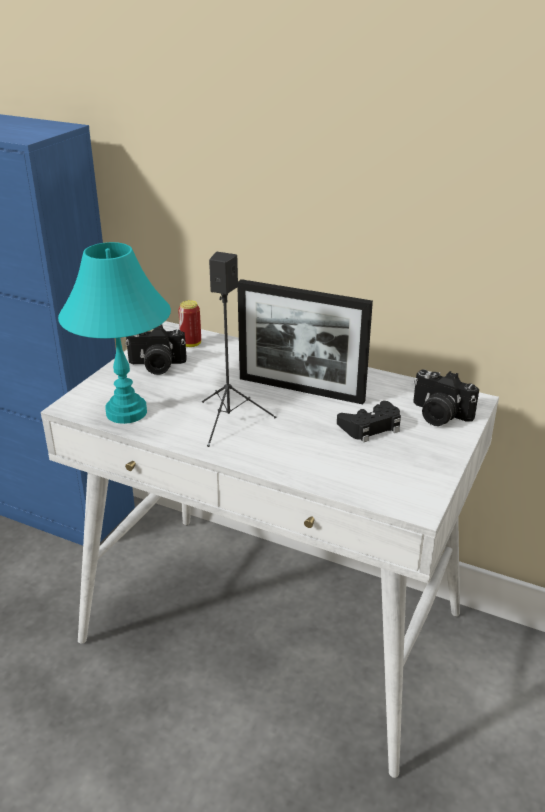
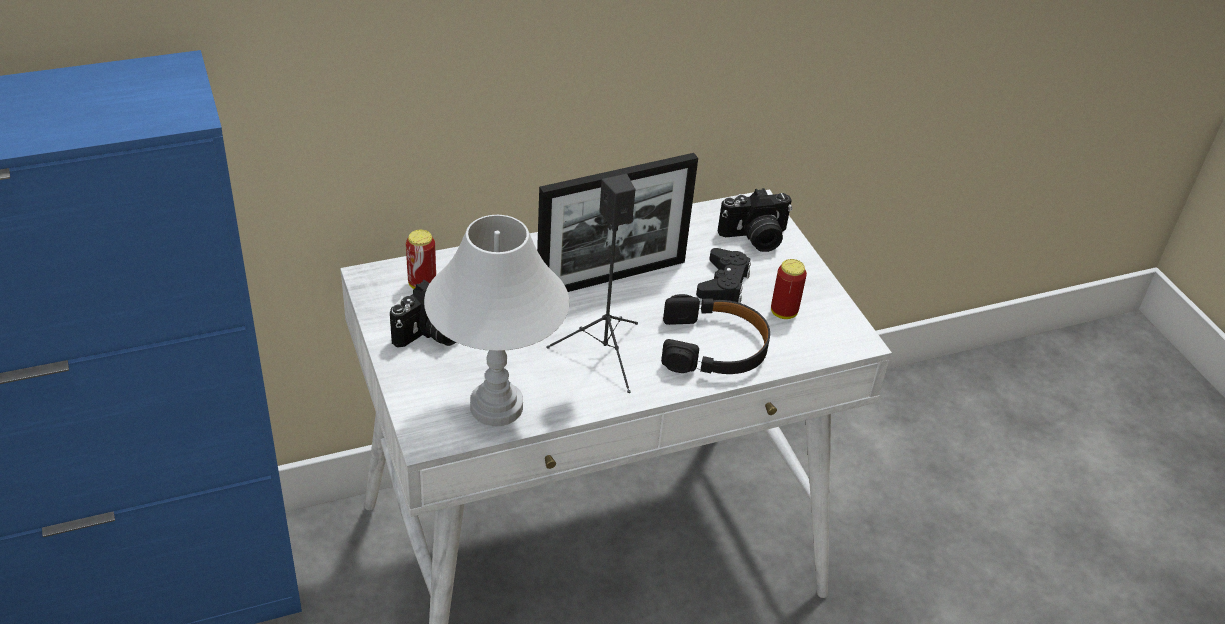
camera: 50 degrees left, 10 degrees up
turquoise table lamp [58,242,171,424] -> white table lamp [424,215,569,426]
none -> black headphones [661,294,770,374]
none -> can [771,259,807,319]

